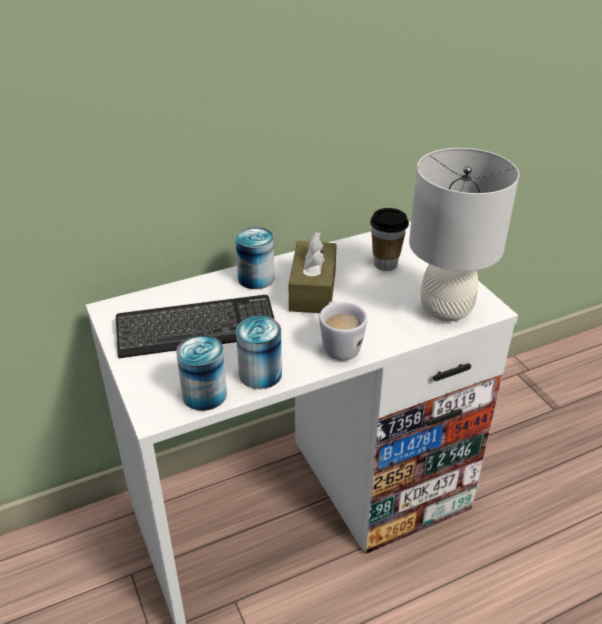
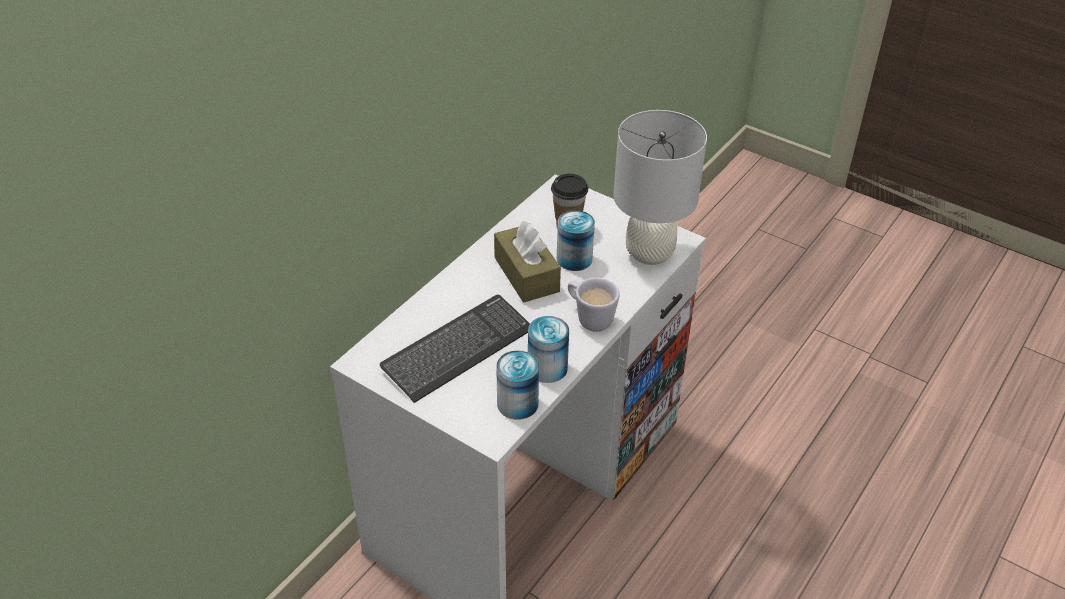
camera: 30 degrees left, 5 degrees up
can [236,227,274,289] -> can moved to [557,210,595,271]

